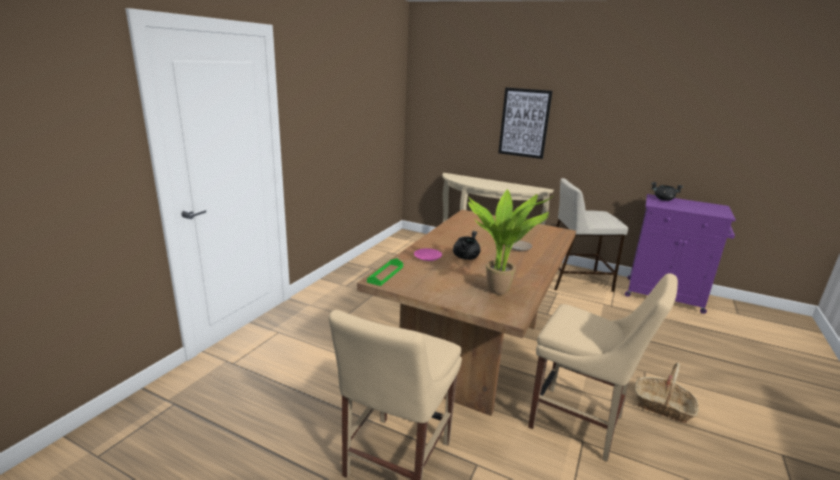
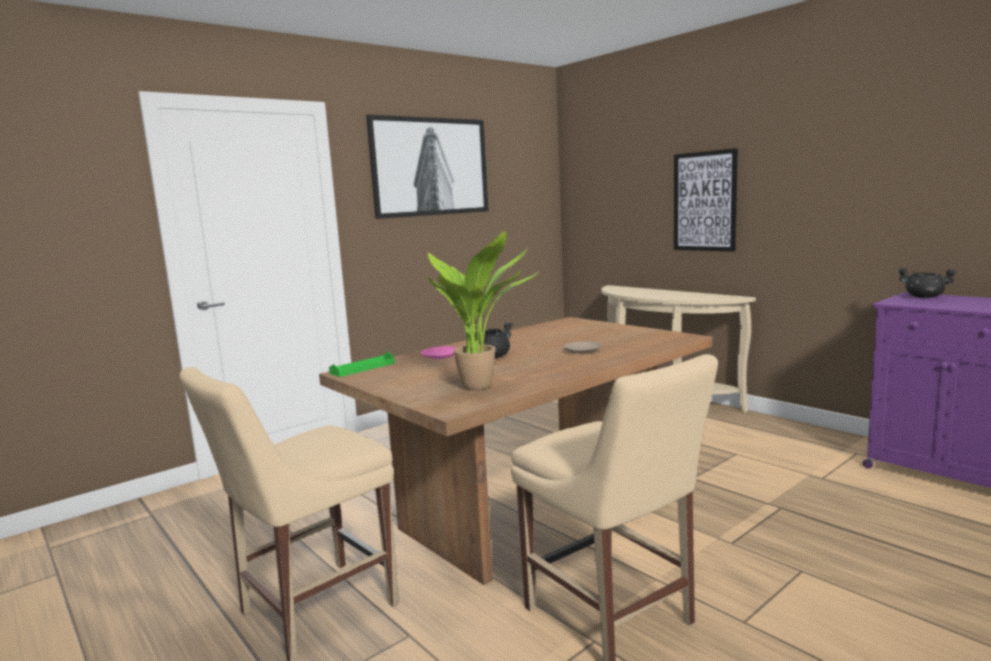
camera: 25 degrees right, 10 degrees down
beige stool [554,178,628,292] -> none
basket [635,363,699,423] -> none
none -> picture [366,115,488,219]

